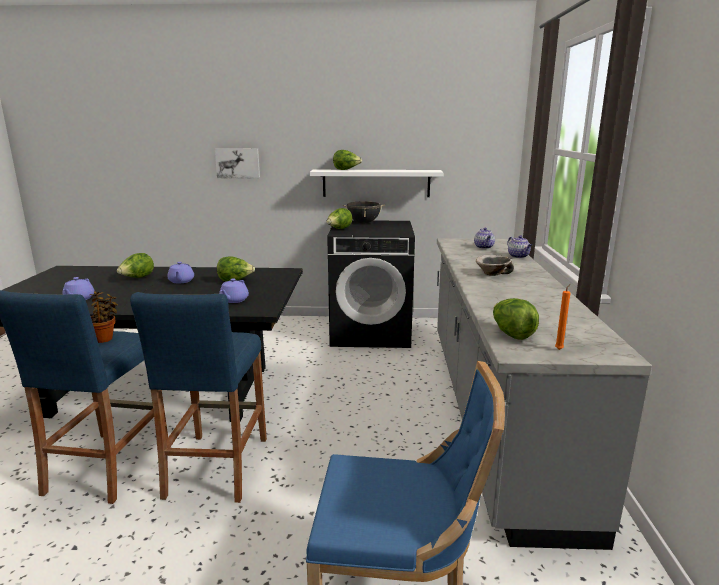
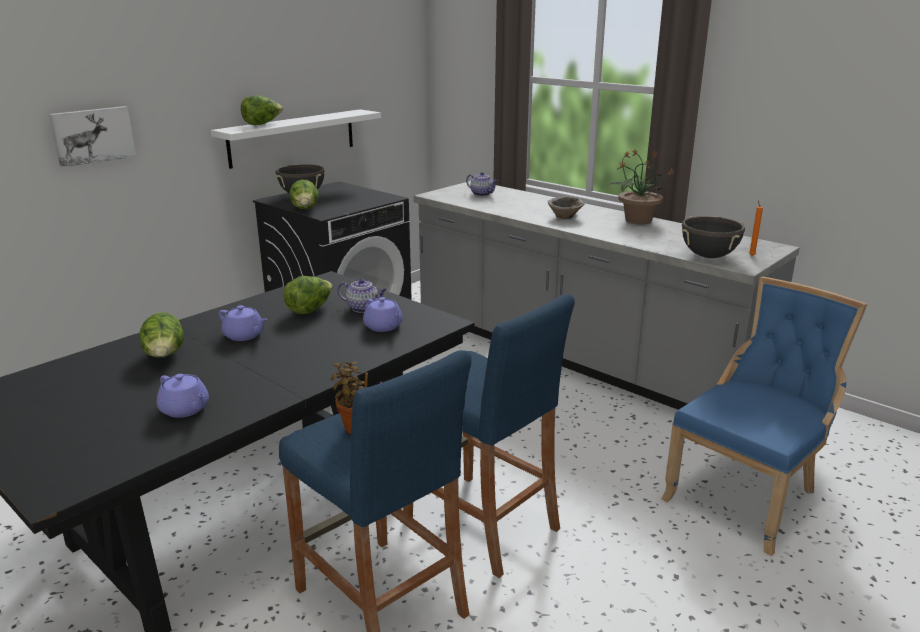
camera: 50 degrees left, 5 degrees up
lettuce [493,298,539,340] -> black cooking pot [682,216,745,258]
teapot [507,235,532,258] -> teapot moved to [338,278,387,313]
none -> potted plant [608,149,675,224]

